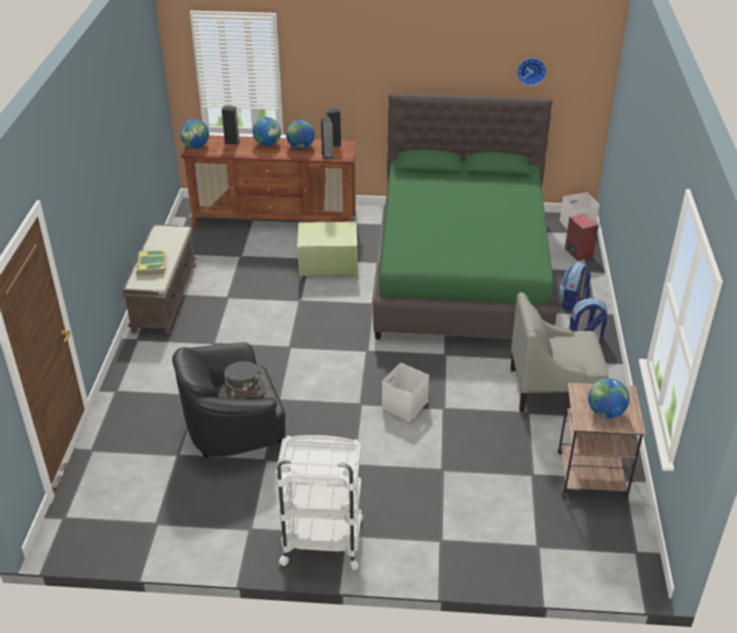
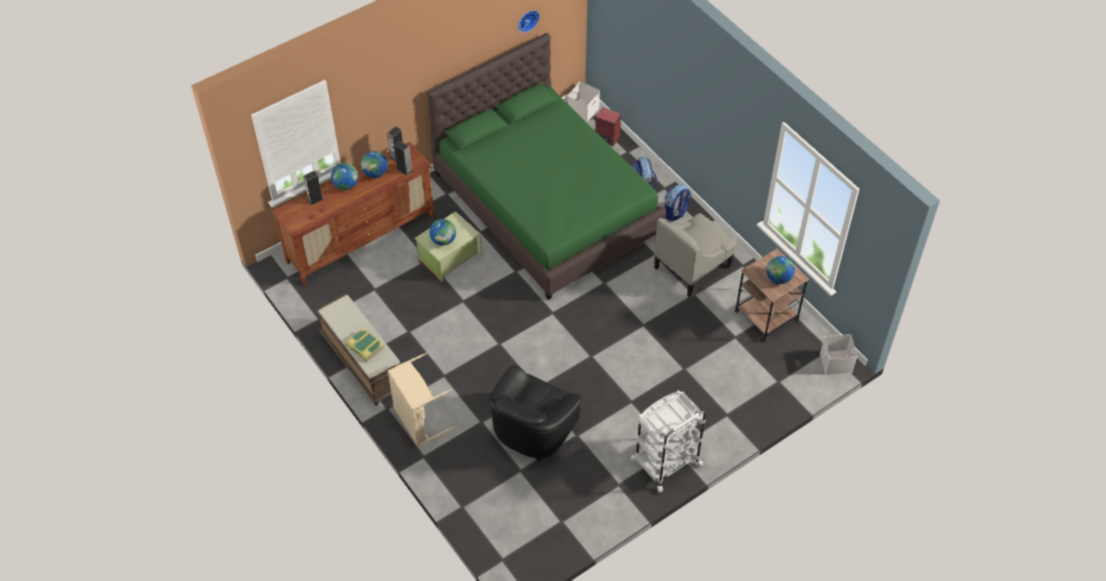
camera: 40 degrees left, 15 degrees up
globe [180,119,209,148] -> globe moved to [429,219,456,246]
grey hat [220,361,266,399] -> none
white storage box [381,363,429,421] -> white storage box moved to [820,334,857,375]
none -> beige laundry basket [388,353,455,447]

